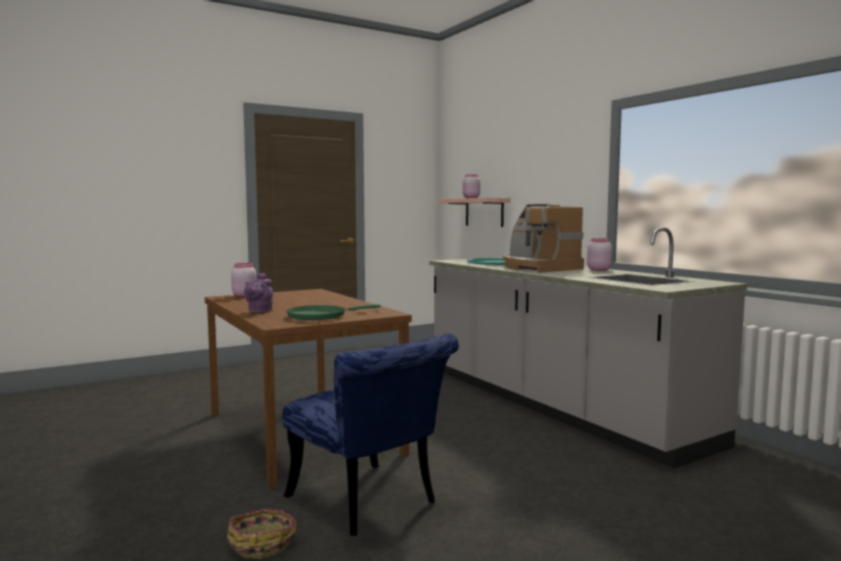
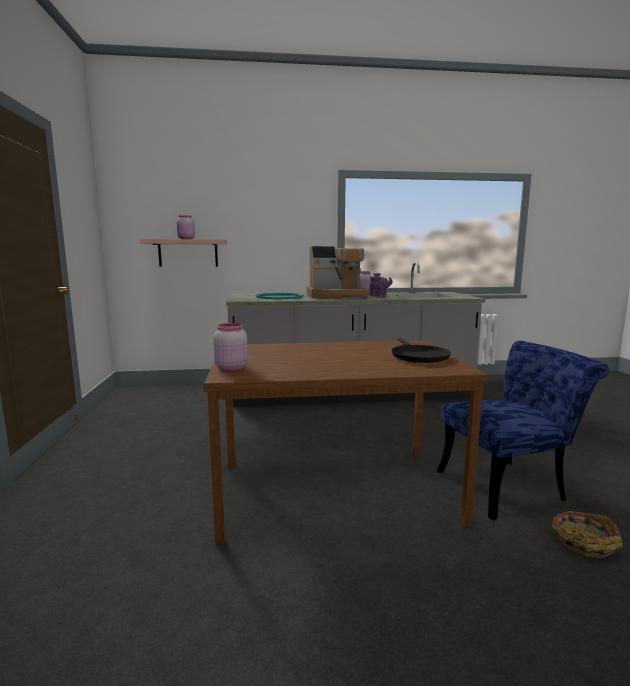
camera: 65 degrees left, 5 degrees up
purple teapot [244,273,273,313] -> purple teapot moved to [370,273,393,297]
green frying pan [286,304,381,320] -> black frying pan [392,338,451,363]

